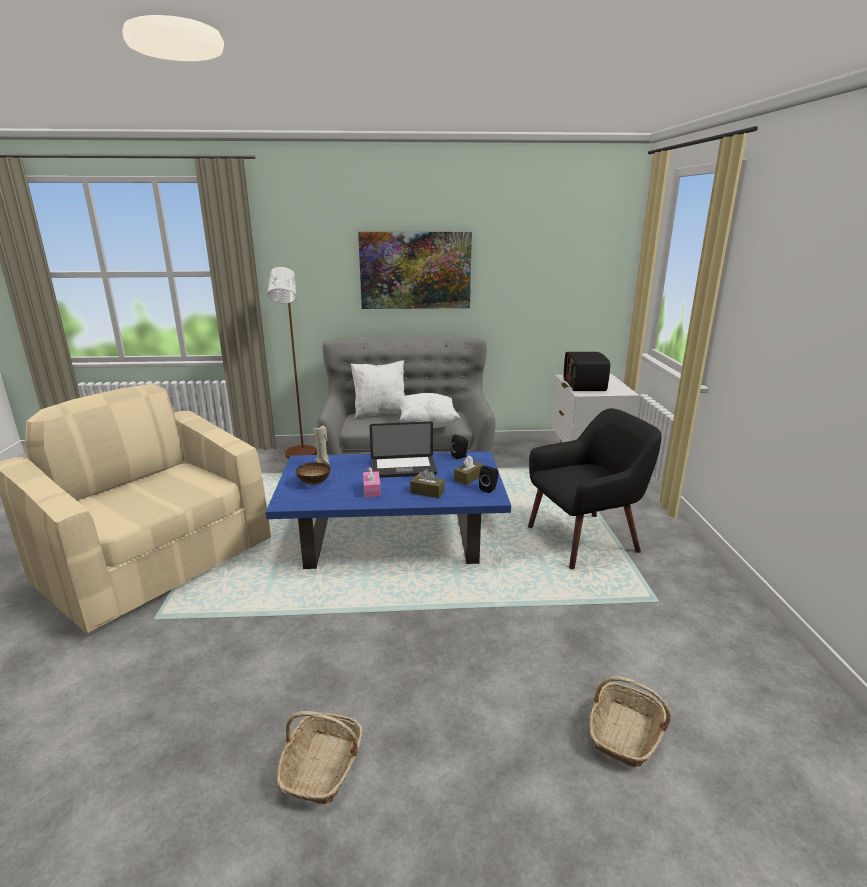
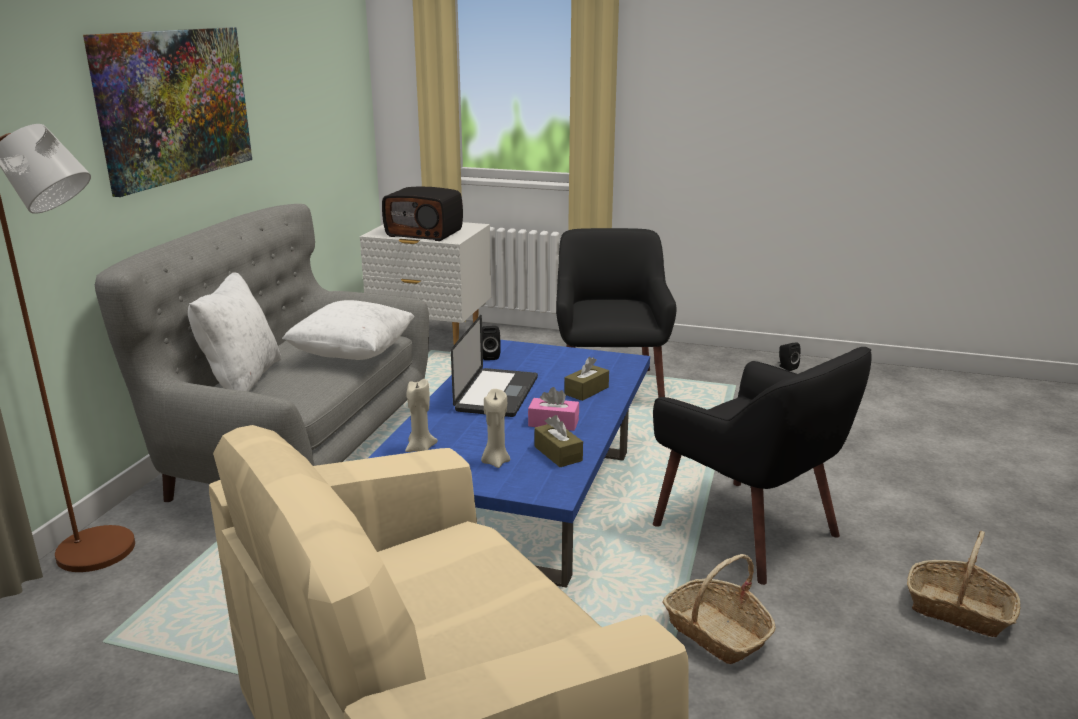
camera: 70 degrees left, 0 degrees up
bowl [296,463,331,485] -> beige candle [481,389,510,468]
brown tissue box [454,455,484,485] -> brown tissue box moved to [534,415,583,467]
black speaker [479,466,498,493] -> black speaker moved to [779,343,801,371]
basket [589,676,671,767] -> basket moved to [662,554,776,664]
none -> black armchair [653,347,872,585]

